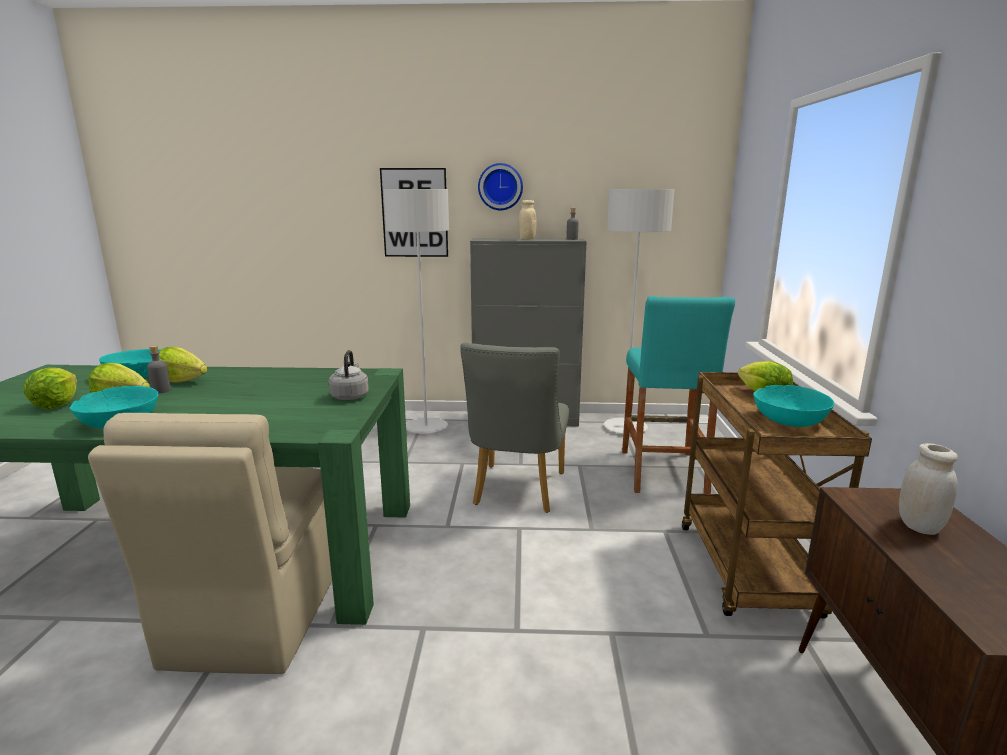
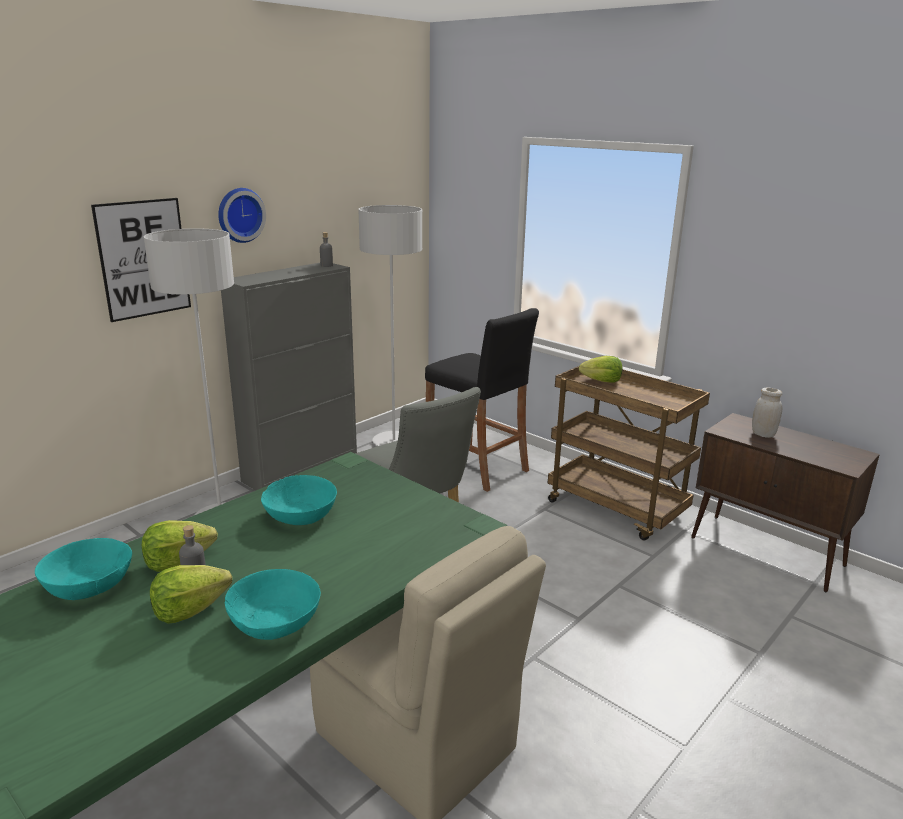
camera: 50 degrees left, 5 degrees up
lettuce [24,368,77,409] -> none
grey kettle [329,350,369,400] -> none
beige jar [519,200,537,240] -> none
turquoise stool [622,296,735,494] -> black stool [425,308,539,492]
turquoise bowl [753,385,834,427] -> turquoise bowl moved to [261,475,337,525]

